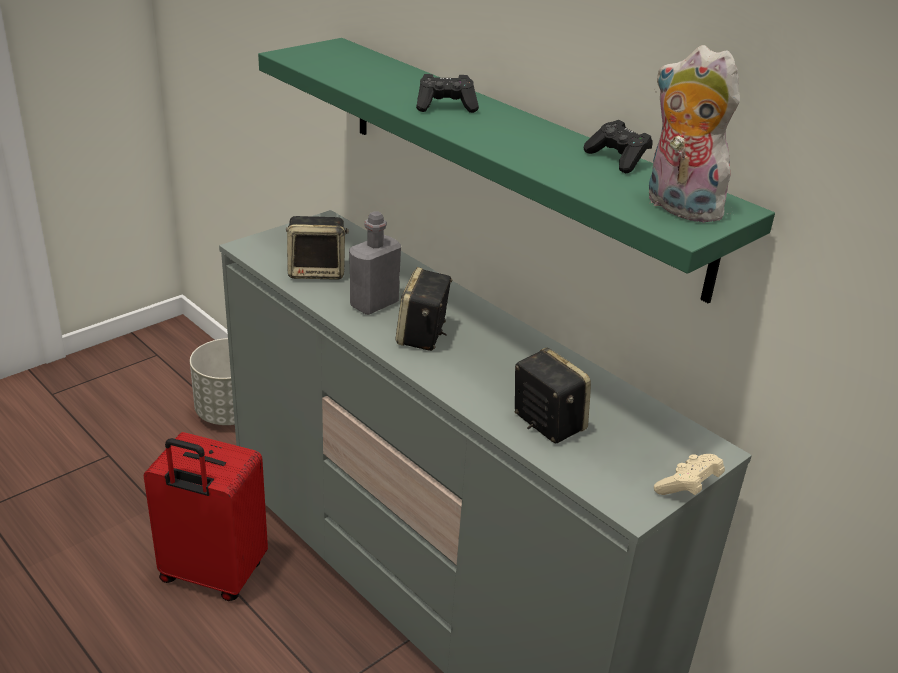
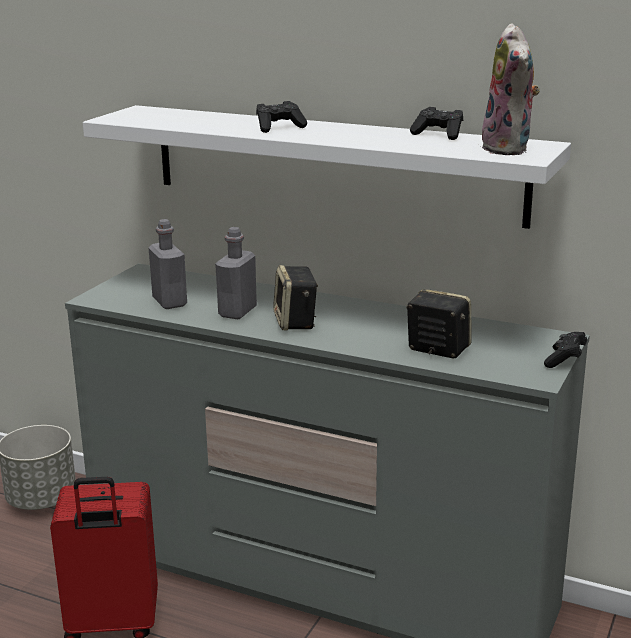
camera: 20 degrees left, 10 degrees down
green shelf [258,38,775,304] -> white shelf [83,105,571,229]
speaker [286,216,349,280] -> grey bottle [149,219,187,309]
plush toy [649,45,740,223] -> plush toy turned 120 degrees counterclockwise [482,23,540,155]
beige game controller [654,454,725,495] -> black game controller [544,332,587,368]

